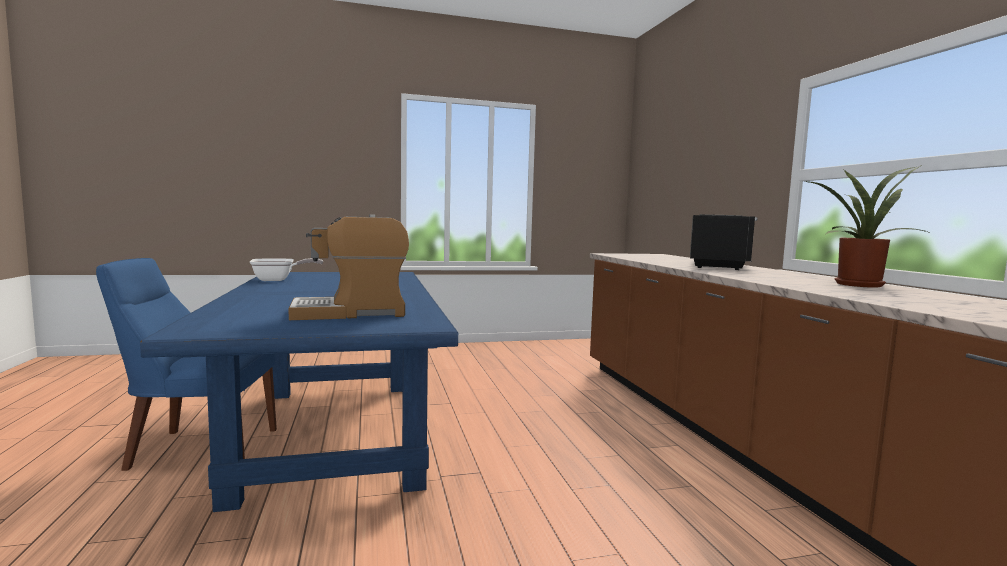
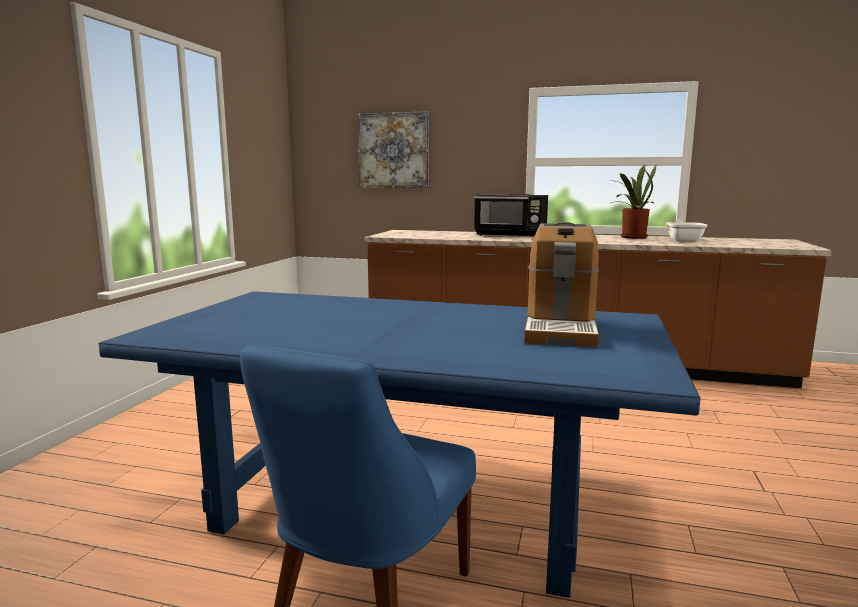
camera: 60 degrees left, 5 degrees up
frying pan [249,258,323,281] -> frying pan moved to [666,220,708,242]
black microwave [690,214,757,270] -> black microwave turned 150 degrees clockwise [474,194,548,236]
none -> picture [358,111,429,188]

